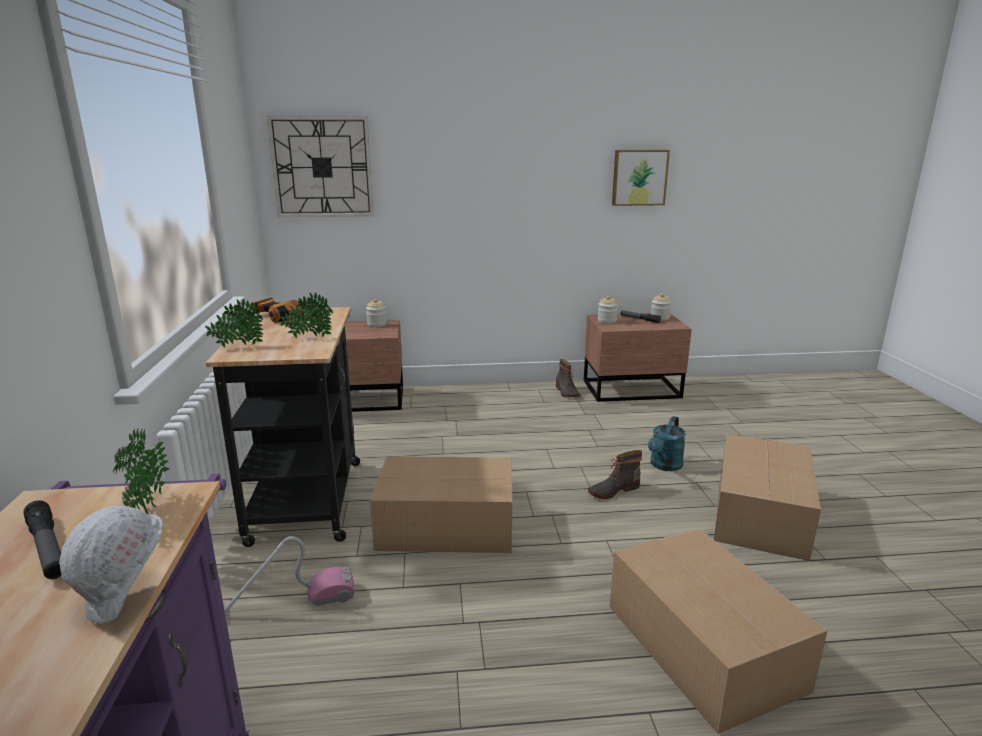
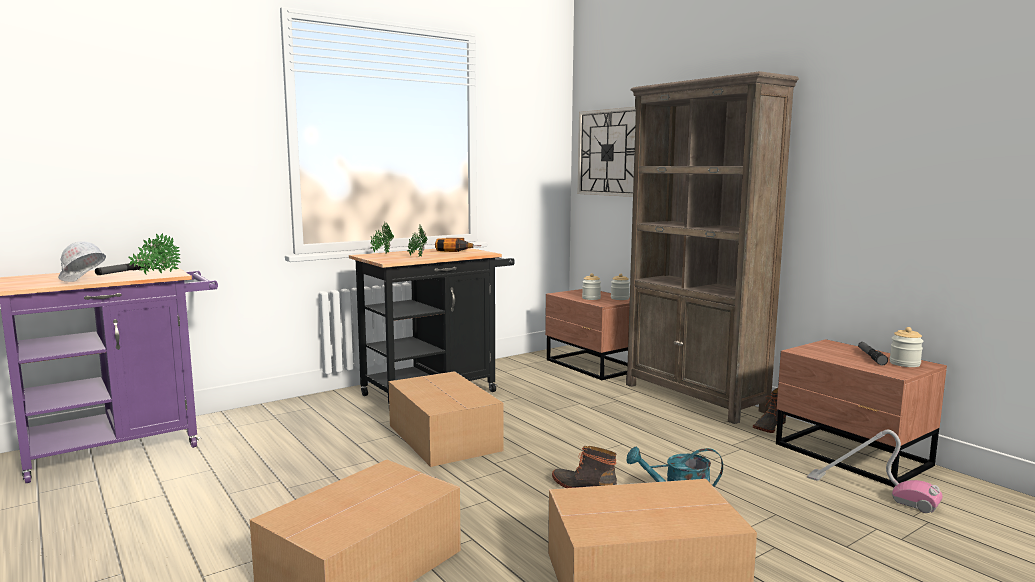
camera: 60 degrees right, 10 degrees down
vacuum cleaner [224,536,354,622] -> vacuum cleaner moved to [807,430,943,513]
jar [598,296,618,323] -> jar moved to [582,273,601,300]
picture [612,150,670,206] -> none
none -> brown bookcase [626,71,799,424]

